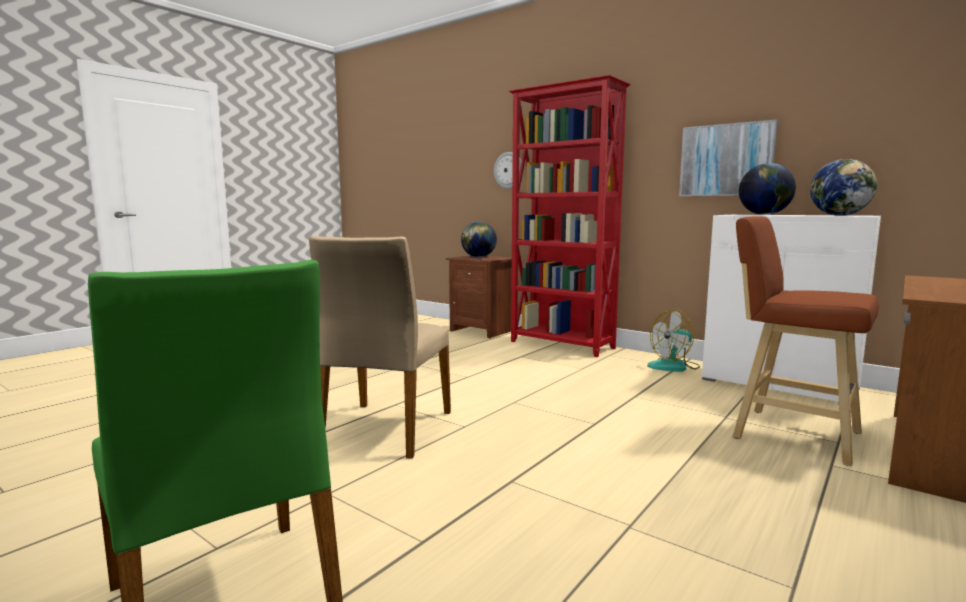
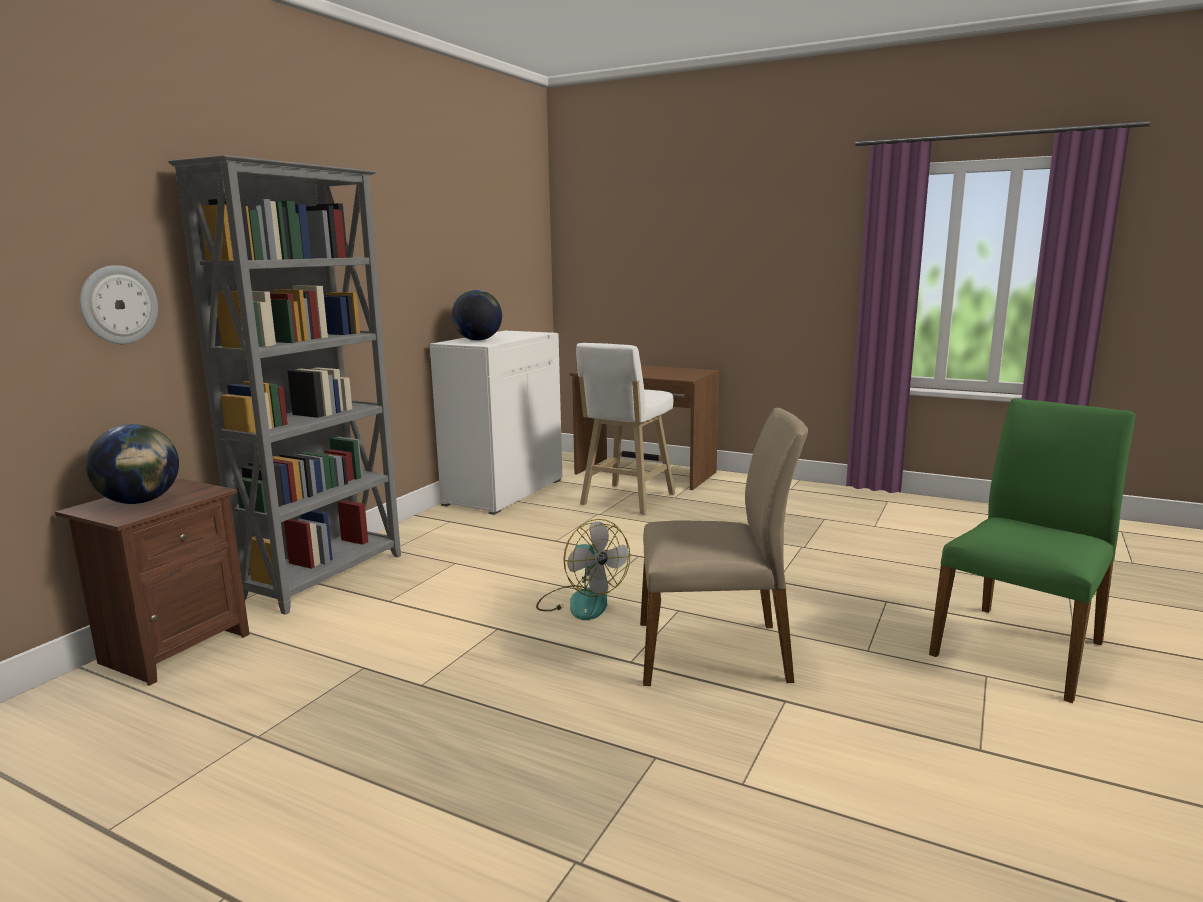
camera: 100 degrees left, 5 degrees up
red bookcase [508,75,631,357] -> grey bookcase [168,155,401,615]
fan [647,309,700,372] -> fan moved to [536,519,630,620]
picture [679,120,778,196] -> none
brown stool [733,216,879,466] -> white stool [576,343,675,515]
globe [810,159,878,216] -> none

